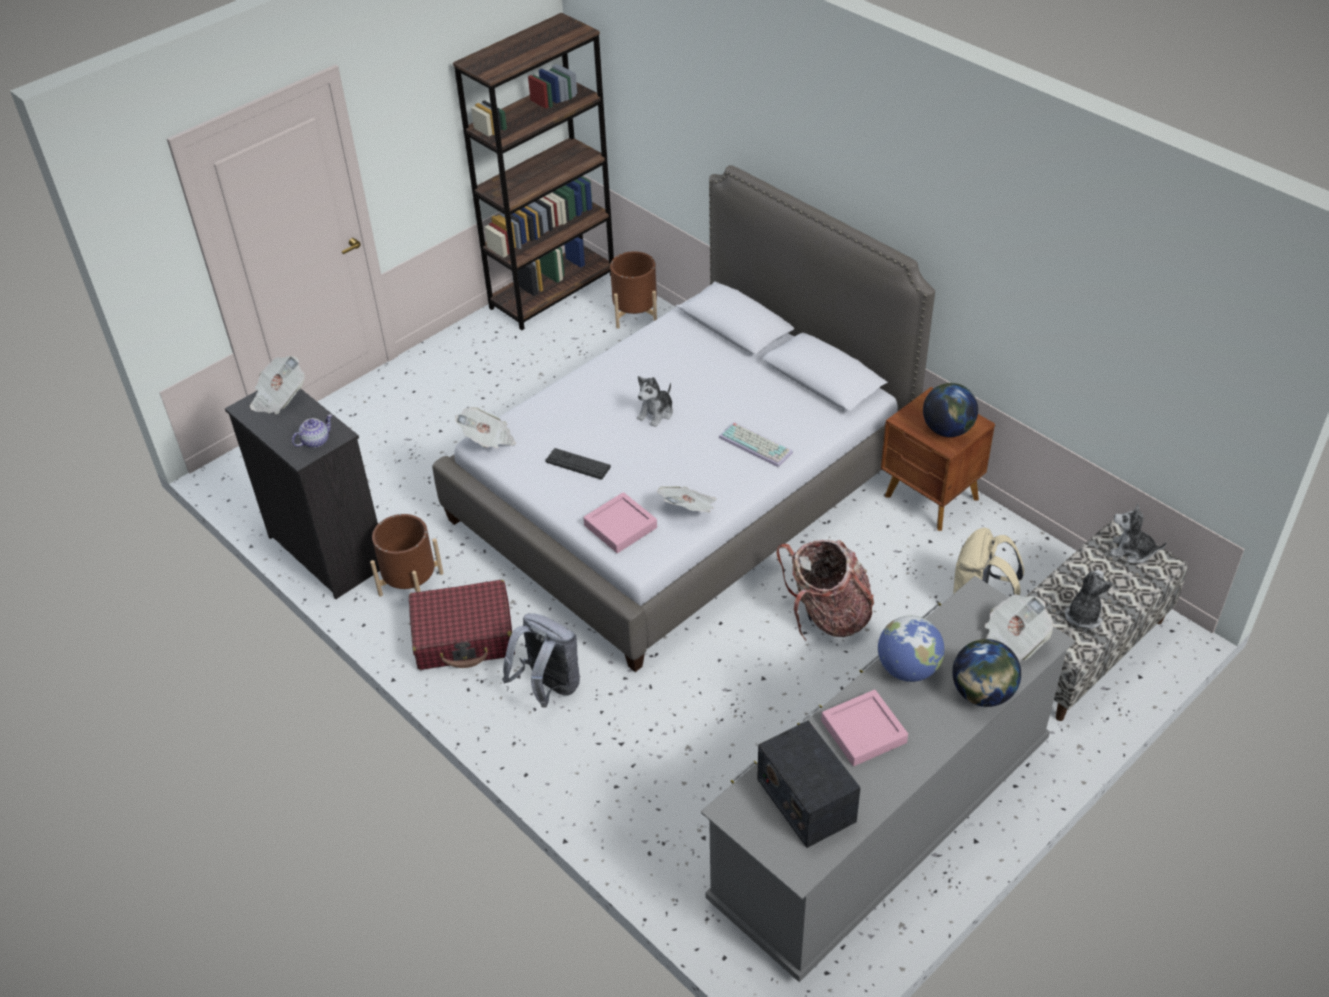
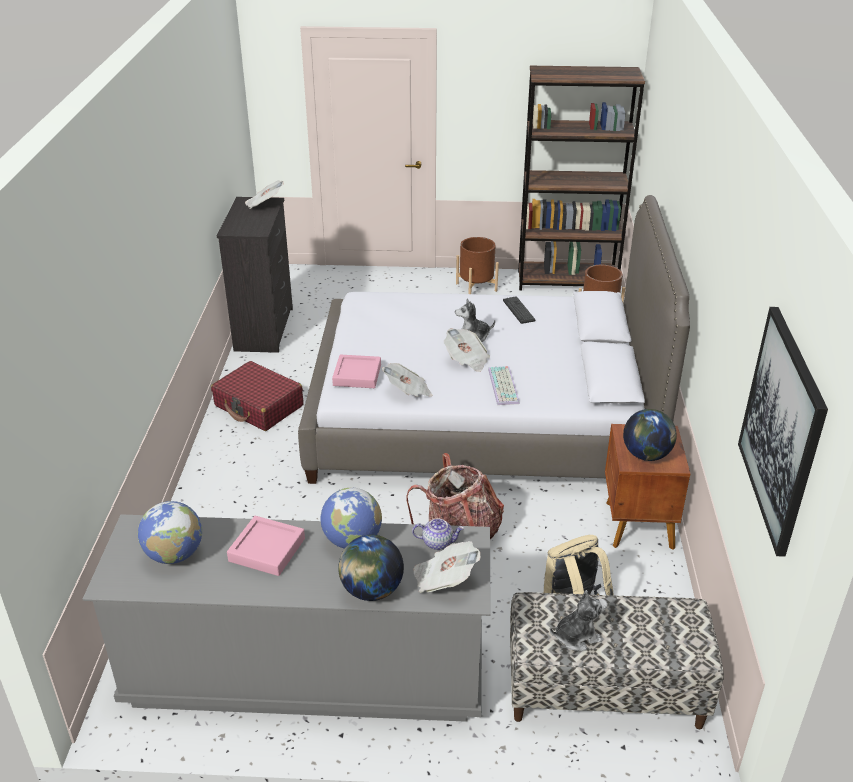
camera: 45 degrees right, 10 degrees down
teapot [292,414,333,448] -> teapot moved to [412,518,464,550]
brown planter [370,514,443,597] -> brown planter moved to [456,237,499,294]
newspaper [455,407,516,448] -> newspaper moved to [444,328,490,372]
grey backpack [502,613,580,708] -> none
keyboard [546,448,611,480] -> keyboard moved to [503,297,535,324]
radio [757,720,861,848] -> globe [138,501,202,564]
plush toy [1110,504,1167,563] -> none
none -> picture [738,307,828,557]

